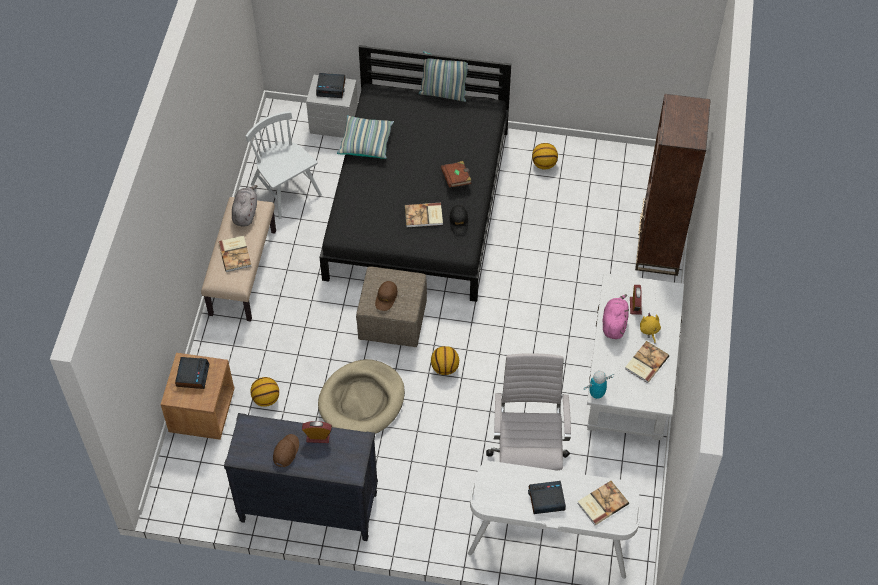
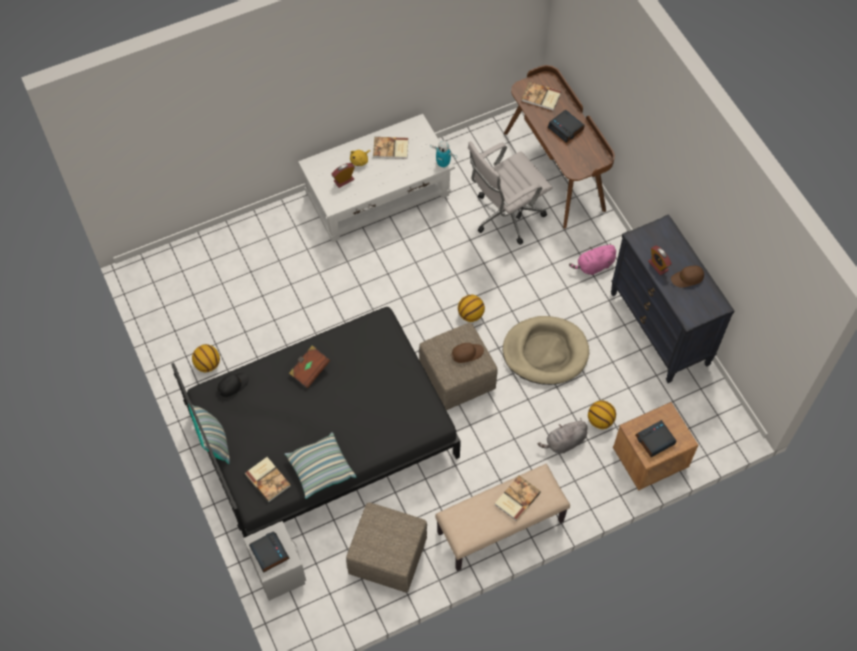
camera: 125 degrees left, 5 degrees up
grey plush toy [232,185,257,227] -> grey plush toy moved to [538,418,588,454]
white chair [246,111,322,219] -> beige ottoman [346,503,427,593]
book [405,203,443,227] -> book moved to [245,457,291,502]
black cap [449,205,468,234] -> black cap moved to [218,373,249,397]
white desk [468,461,641,579] -> brown desk [504,65,615,228]
pink plush toy [603,294,629,339] -> pink plush toy moved to [569,243,616,275]
brown bookcase [635,94,711,276] -> none

